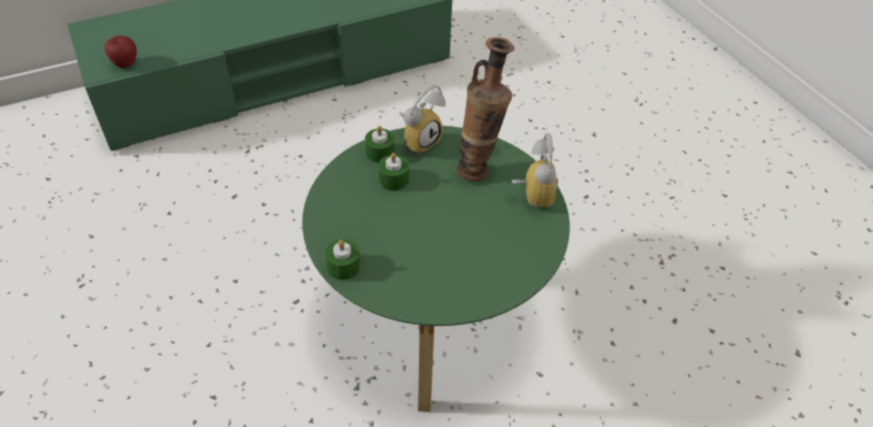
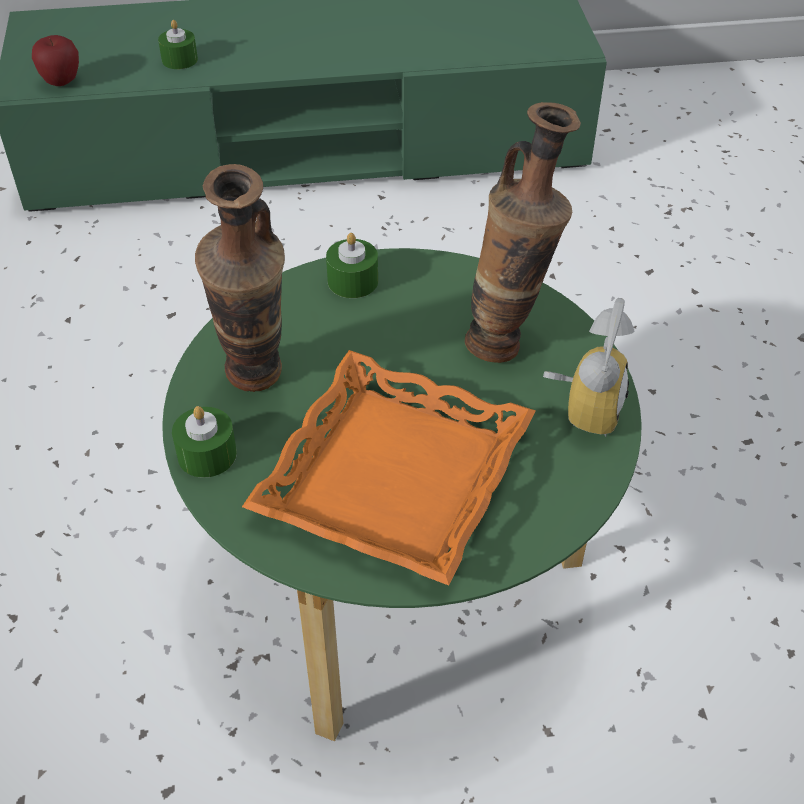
camera: 20 degrees right, 0 degrees up
green candle [378,153,409,191] -> green candle moved to [158,20,198,69]
alarm clock [399,85,446,155] -> none
none -> vase [195,164,285,392]
none -> orange tray [242,350,536,585]

